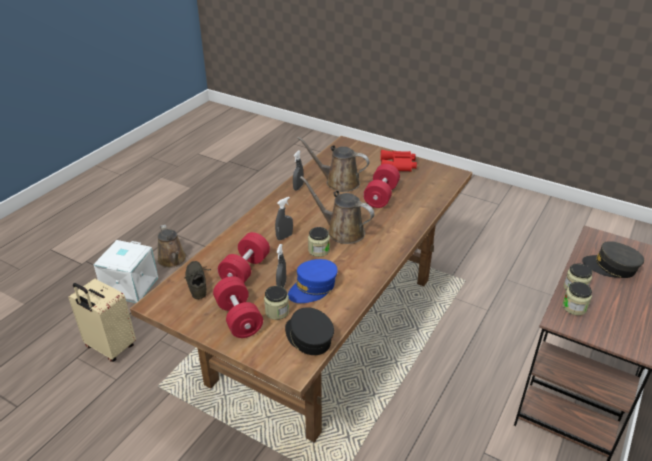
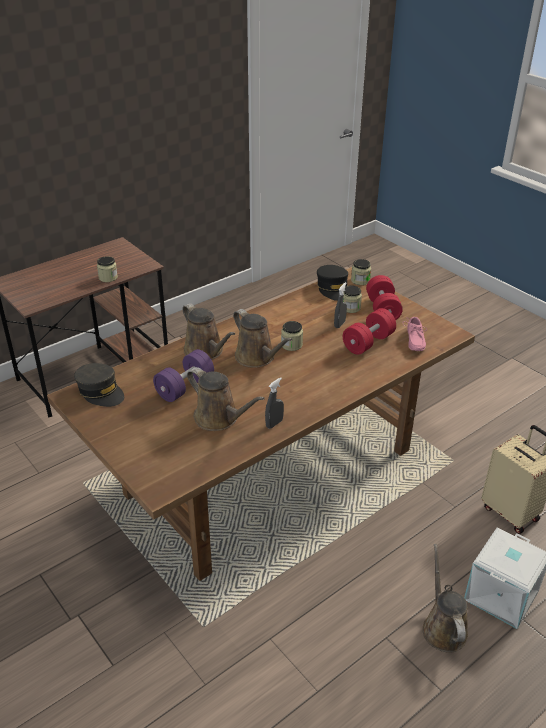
camera: 160 degrees left, 0 degrees up
grey shoe [185,261,211,299] -> pink shoe [403,317,427,351]
grey spray bottle [275,197,293,240] -> none
blue cap [288,259,338,303] -> none
red dumbbell [363,164,400,208] -> purple dumbbell [153,349,214,402]
red binoculars [381,150,417,172] -> none
jar [562,282,592,315] -> jar moved to [351,259,371,285]
grey cap [582,241,644,278] -> grey cap moved to [74,363,124,407]
none -> brown watering can [183,303,235,360]

